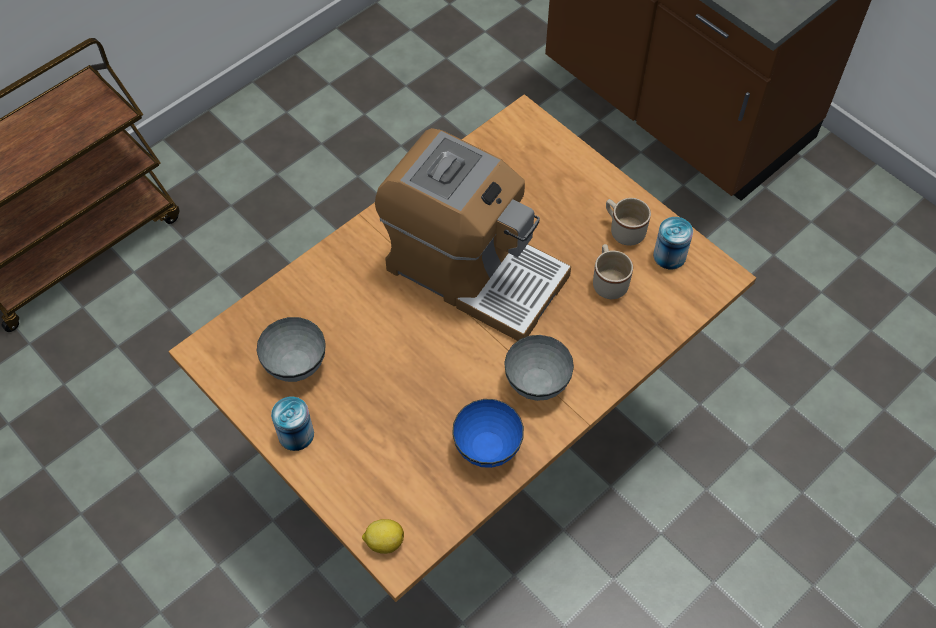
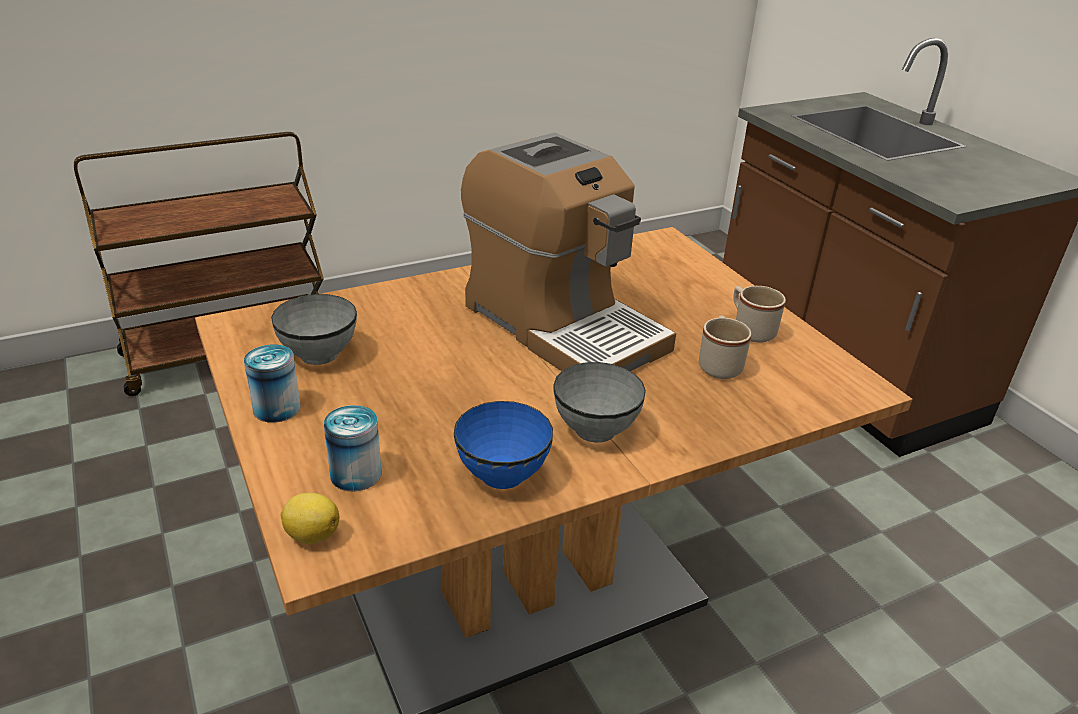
camera: 15 degrees right, 25 degrees down
can [653,217,693,269] -> can moved to [324,405,382,491]

